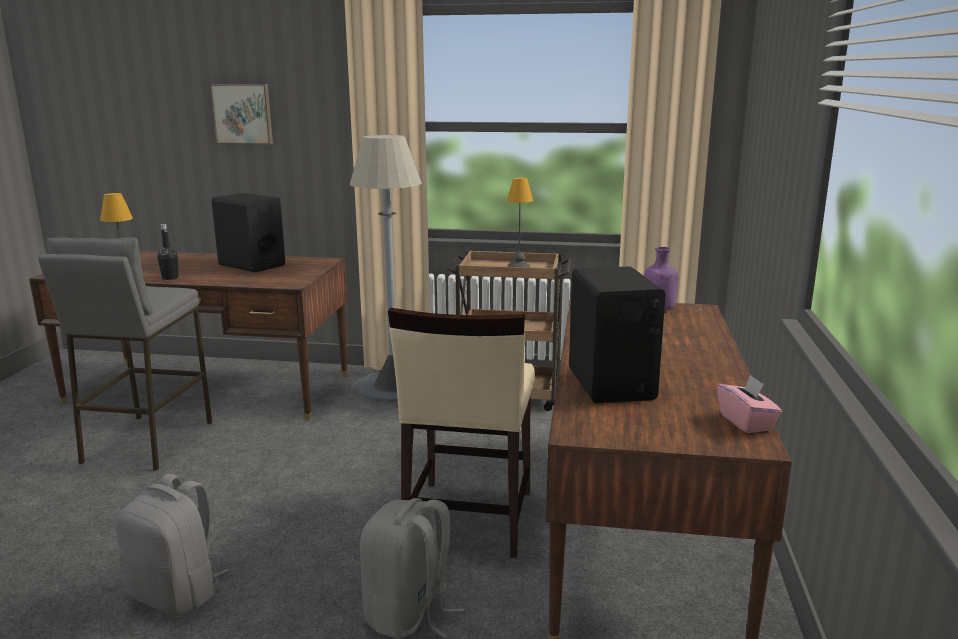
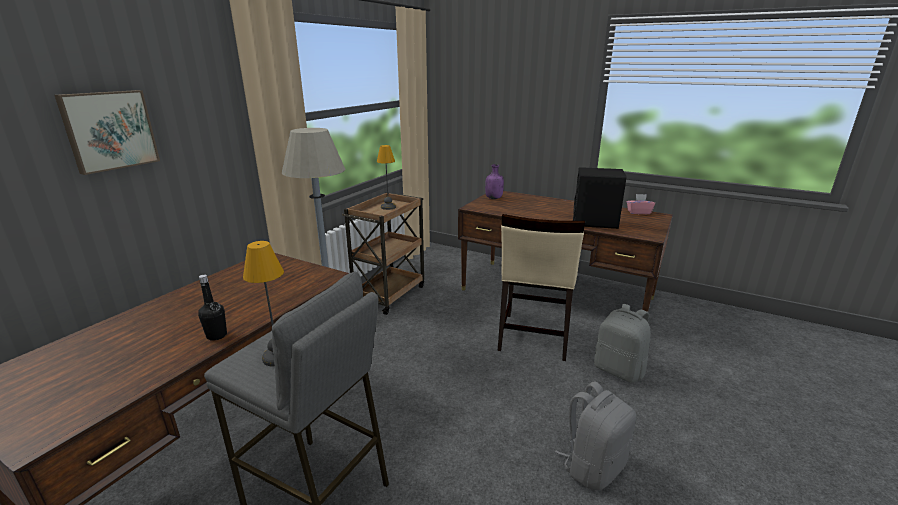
camera: 70 degrees left, 5 degrees up
black speaker [211,193,285,273] -> none
beige chair [388,308,535,558] -> beige chair turned 75 degrees clockwise [498,214,585,361]

